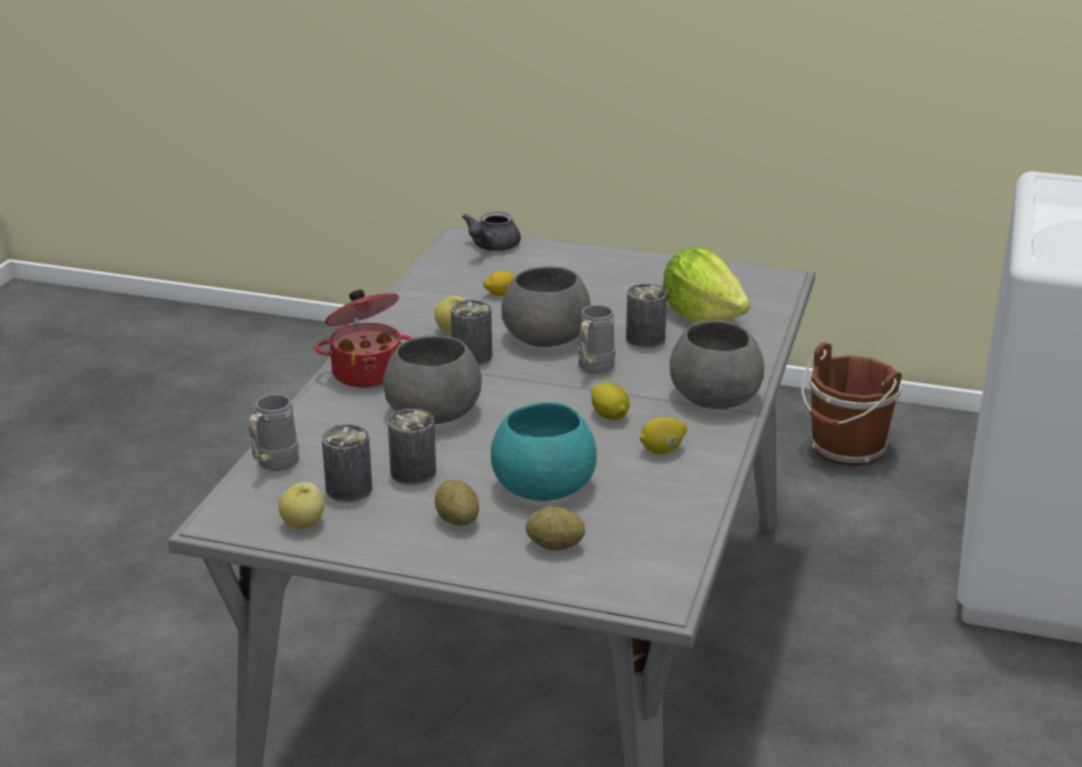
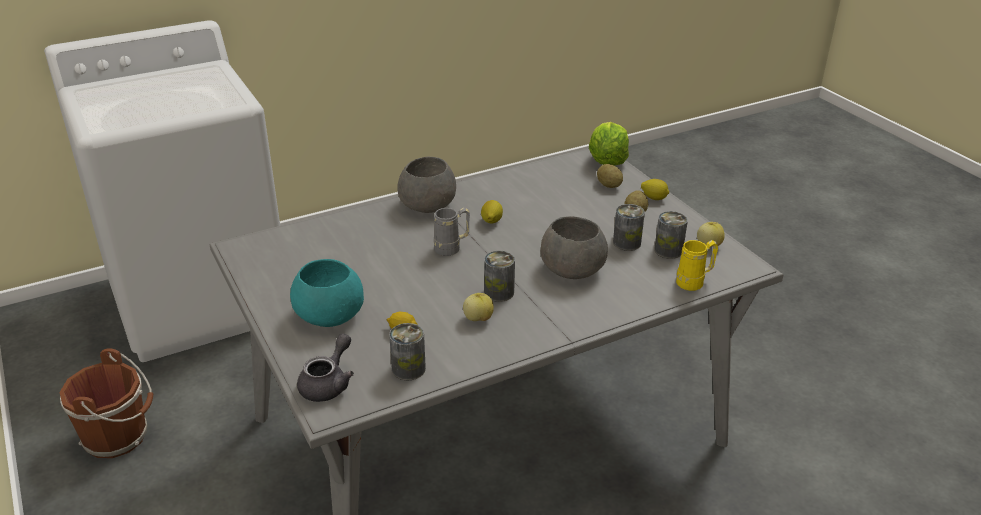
camera: 135 degrees left, 5 degrees up
grey mug [249,394,299,471] -> yellow mug [676,240,718,291]
cooking pot [315,290,413,388] -> none
grey teapot [462,212,521,251] -> grey teapot turned 45 degrees counterclockwise [297,333,354,402]
turquoise bowl [491,402,597,501] -> turquoise bowl moved to [290,259,364,327]
grey bowl [502,267,591,347] -> none
can [626,284,667,348] -> can moved to [389,323,426,380]
lemon [640,417,687,454] -> lemon moved to [641,179,669,200]
lettuce [663,247,751,322] -> lettuce moved to [589,122,629,166]

